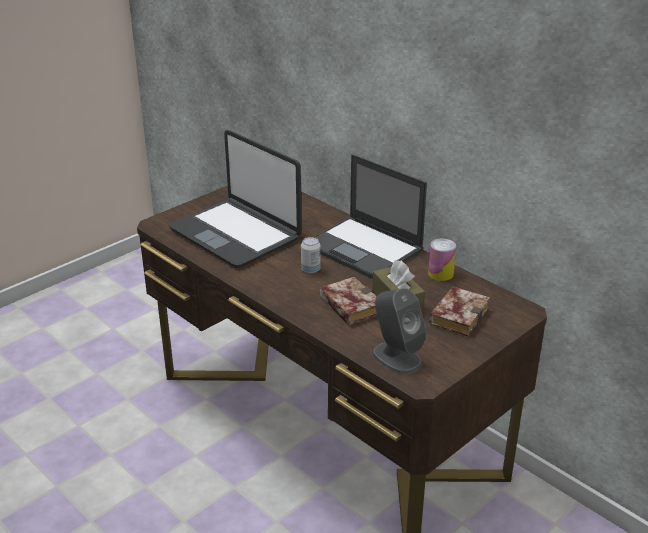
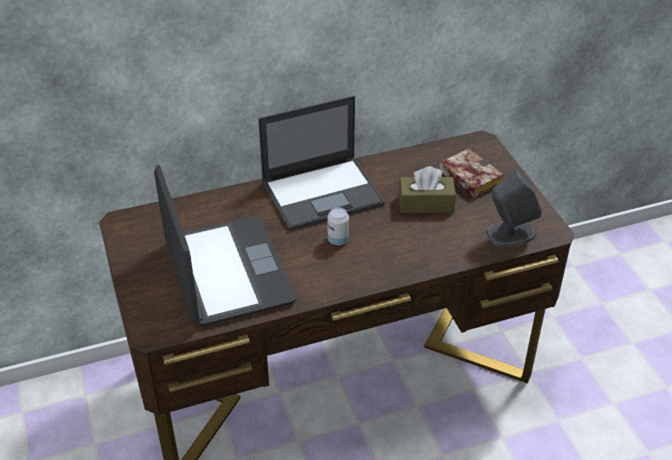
camera: 65 degrees left, 10 degrees up
laptop [169,130,302,268] -> laptop turned 90 degrees counterclockwise [154,165,296,326]
book [320,277,377,325] -> none
can [428,239,456,281] -> none

